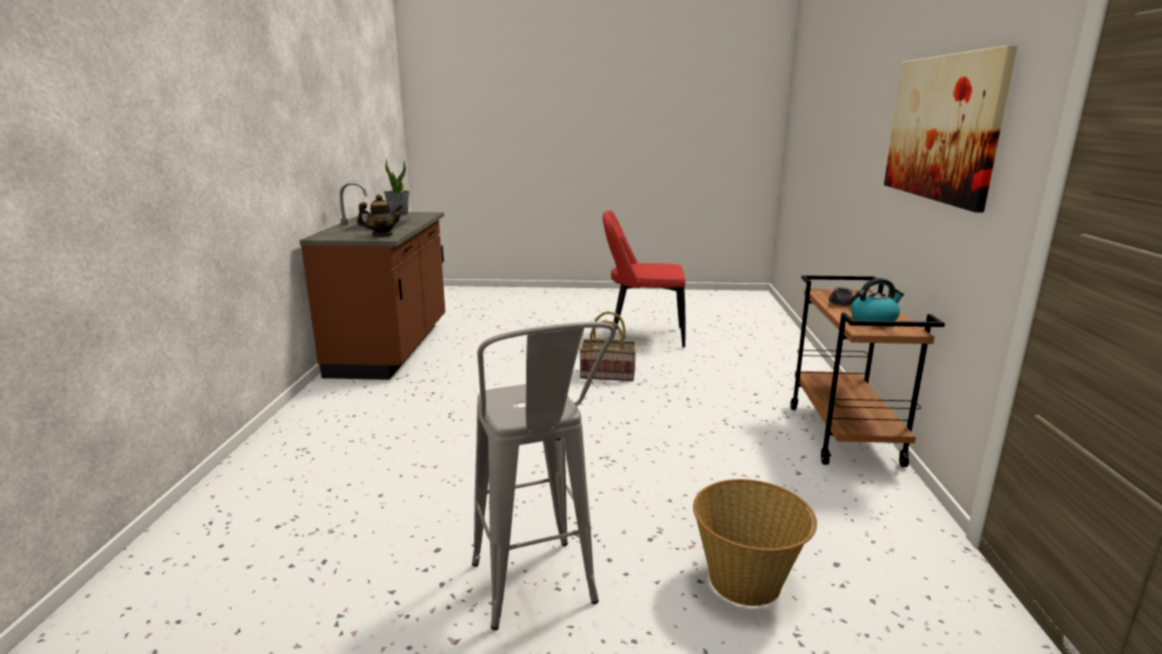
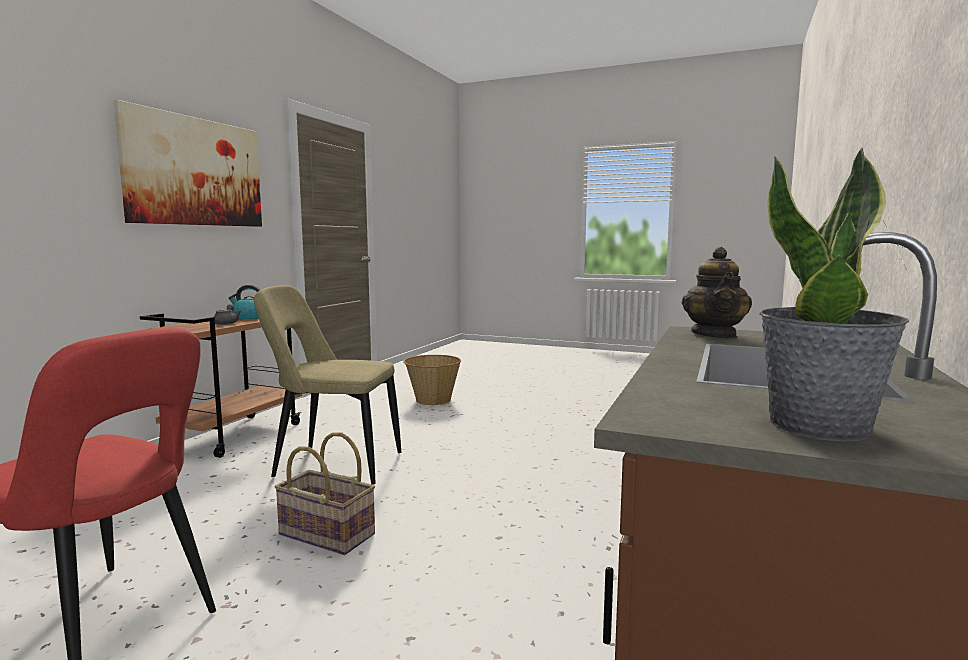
camera: 160 degrees left, 10 degrees down
teapot [357,194,402,237] -> teapot turned 90 degrees counterclockwise [682,247,752,339]
grey stool [472,322,616,630] -> none
none -> beige chair [254,285,401,485]

